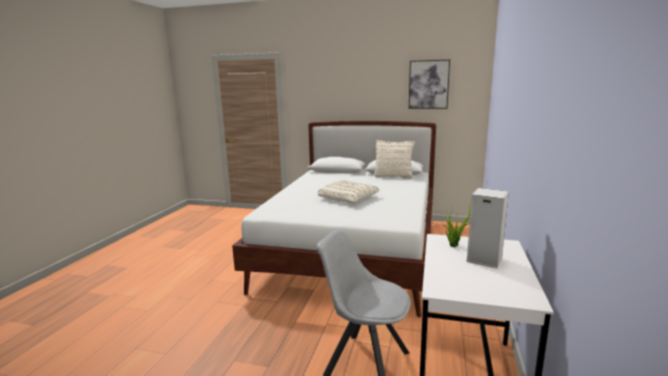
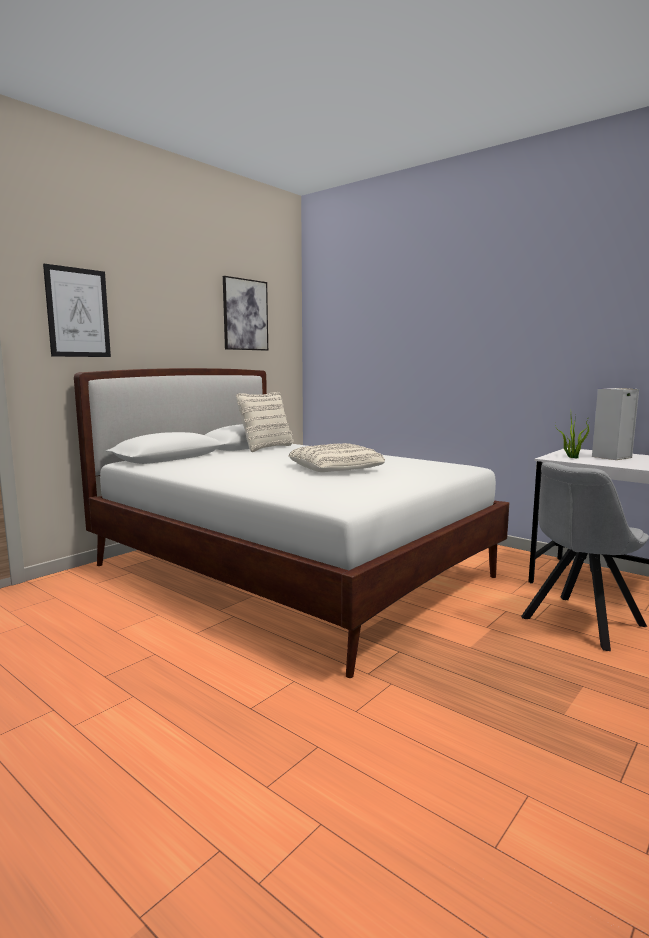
camera: 65 degrees left, 5 degrees down
none -> picture [43,264,111,357]

